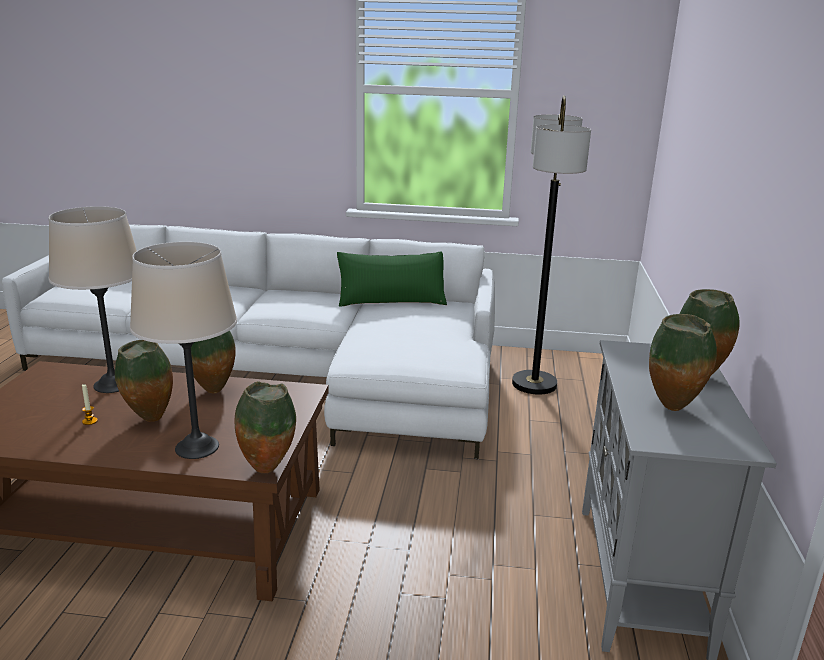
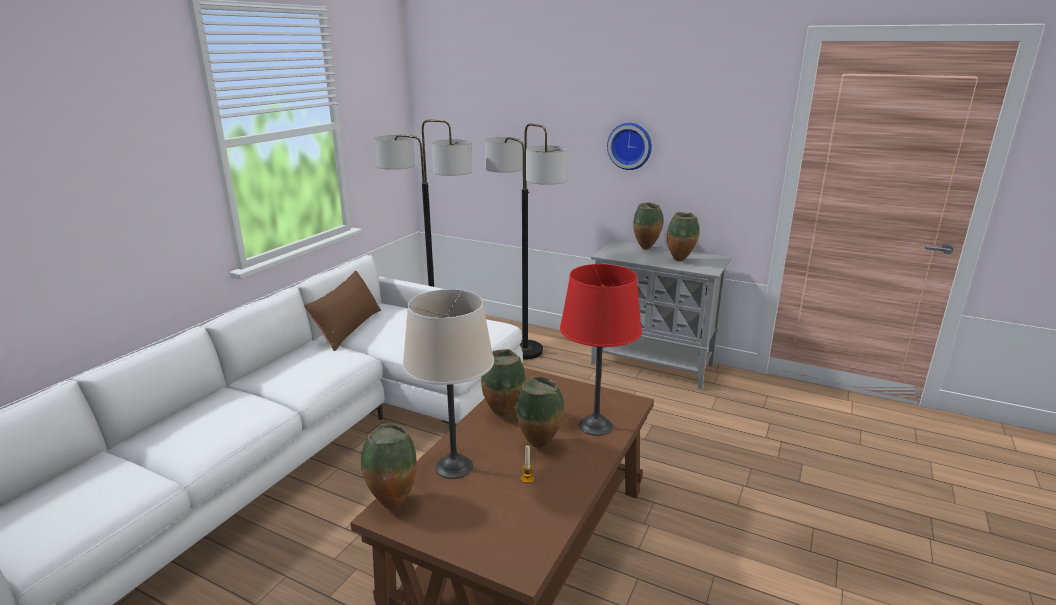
camera: 70 degrees left, 0 degrees up
beige table lamp [130,242,237,459] -> red table lamp [560,264,642,436]
vase [235,381,296,473] -> vase moved to [361,423,417,510]
green pillow [337,251,447,306] -> brown pillow [304,271,381,351]
none -> floor lamp [485,123,568,360]
none -> wall clock [607,123,652,170]

